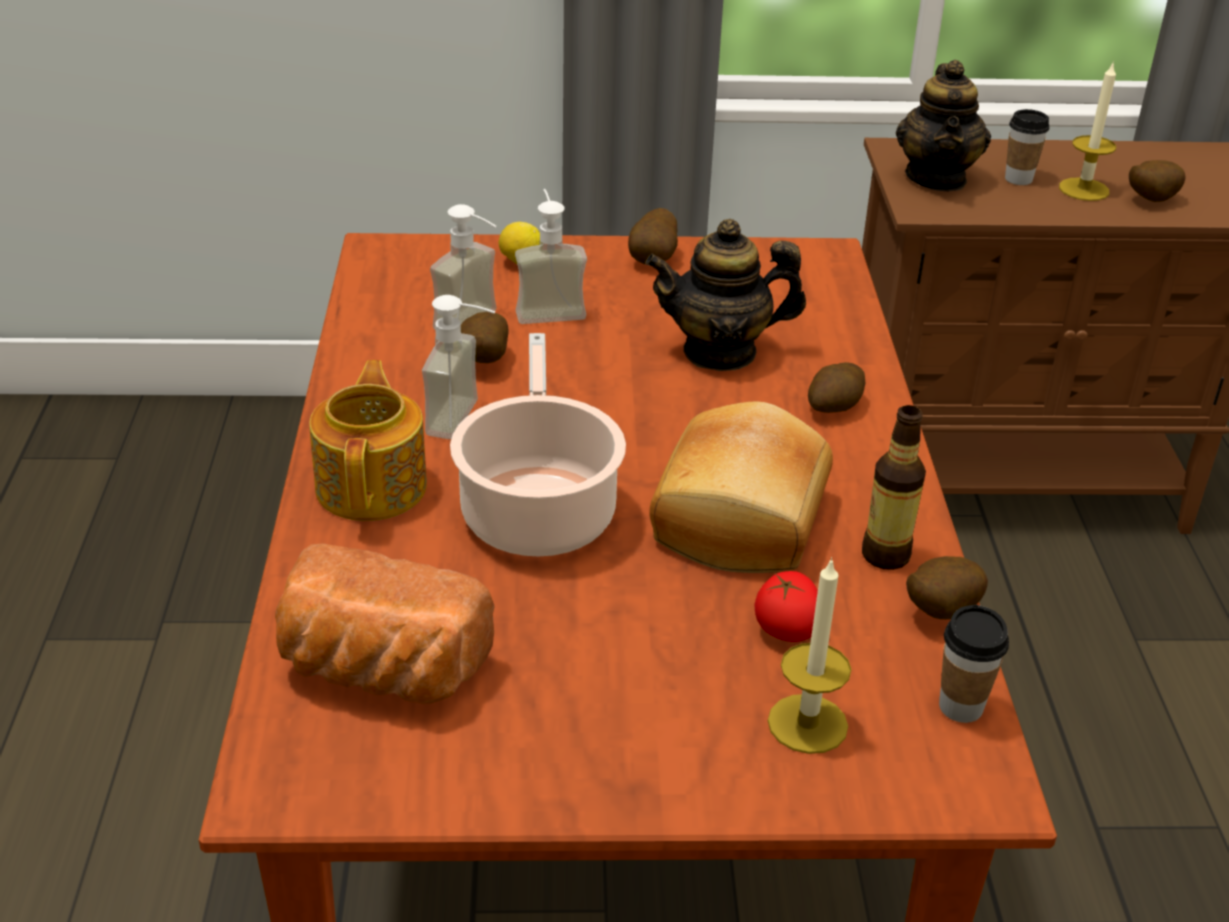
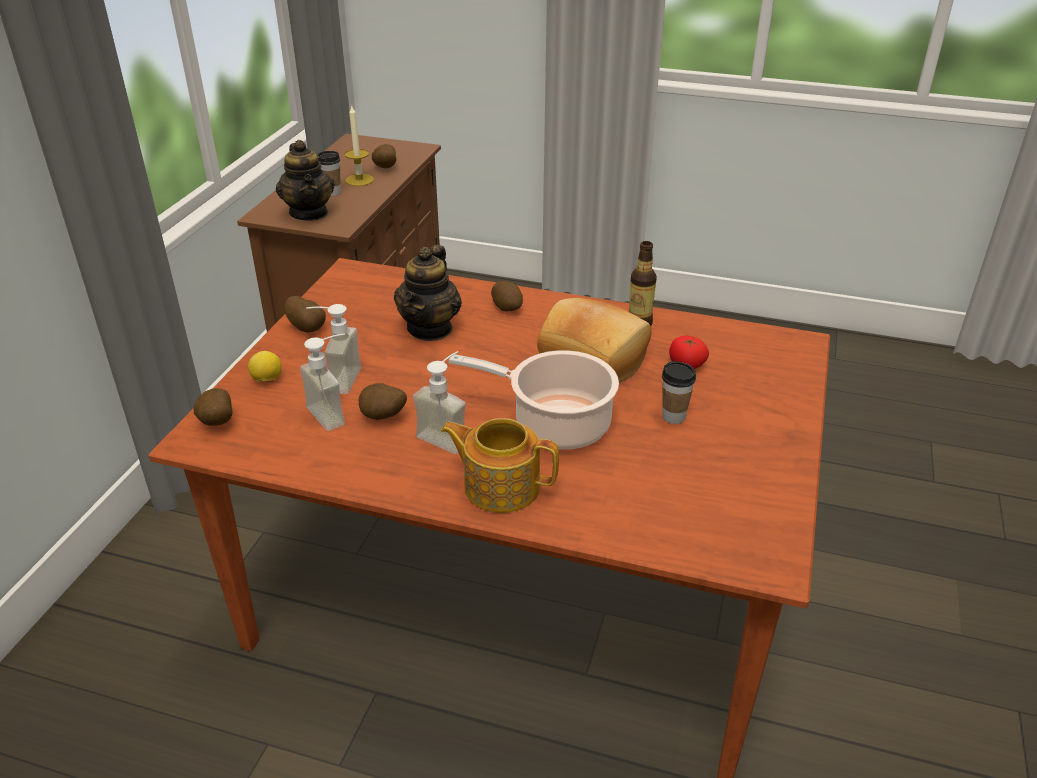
camera: 70 degrees left, 0 degrees up
bread [275,543,495,704] -> none
candle [768,557,851,754] -> none
teapot [896,60,991,191] -> teapot turned 45 degrees clockwise [276,140,335,221]
potato [906,556,988,619] -> potato moved to [193,388,233,426]
cup [939,605,1009,723] -> cup moved to [662,361,696,424]

